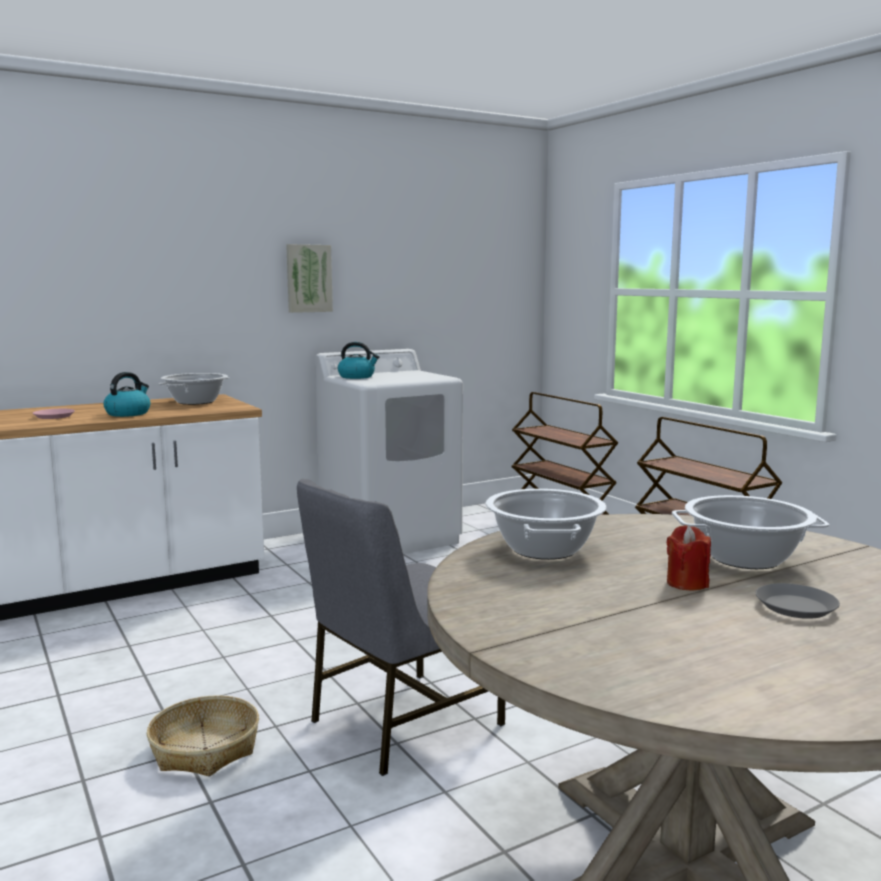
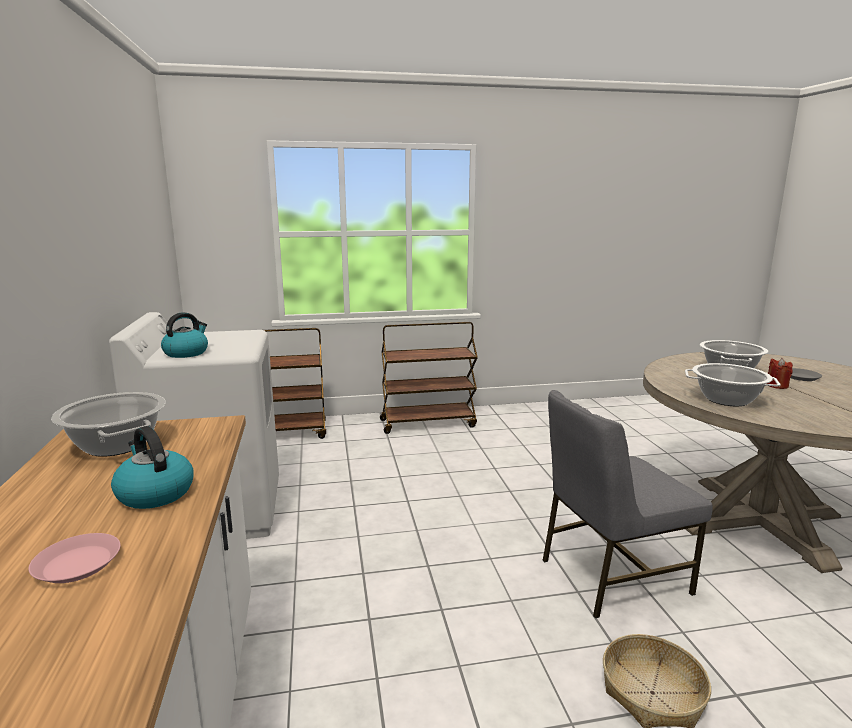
camera: 70 degrees left, 5 degrees up
picture [286,244,333,313] -> none
grey chair [297,479,505,776] -> grey chair turned 90 degrees clockwise [543,390,713,618]

